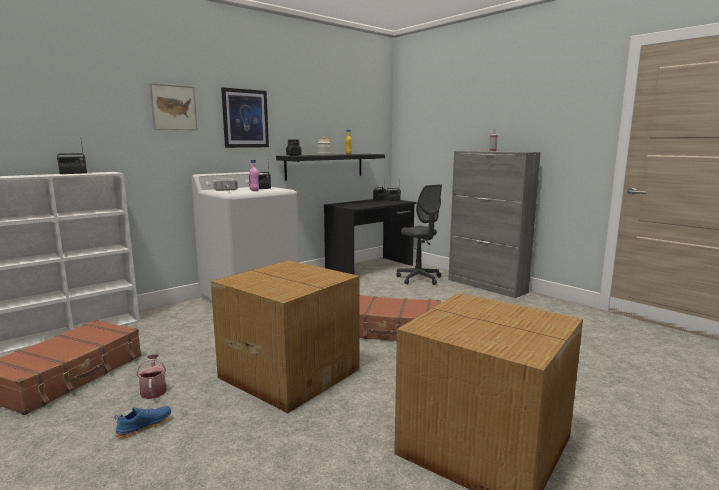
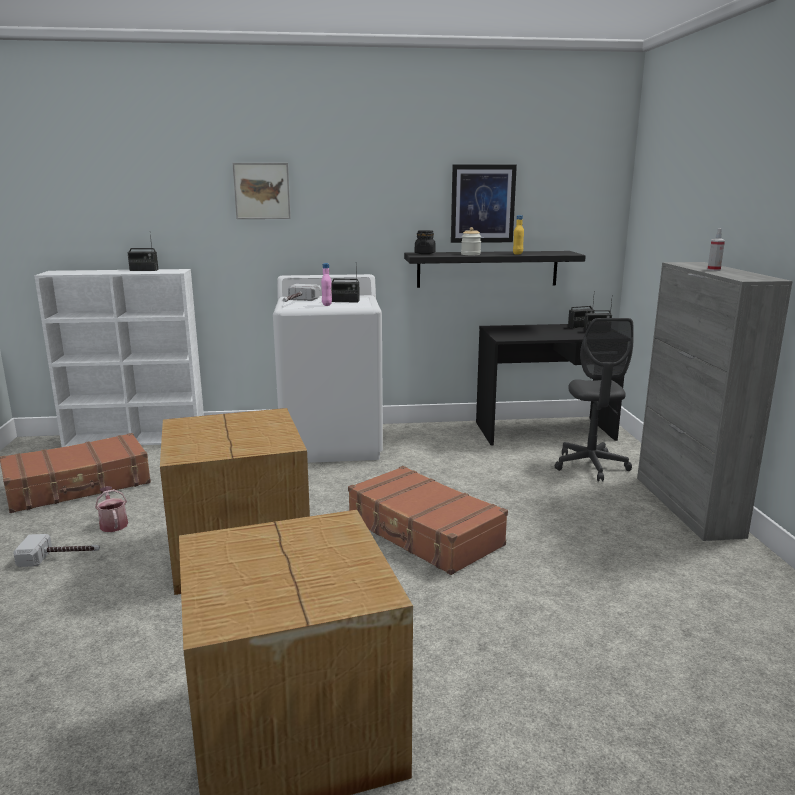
camera: 35 degrees right, 5 degrees up
blue shoe [114,406,171,438] -> hammer [13,534,100,567]
watering can [136,354,167,399] -> watering can turned 45 degrees counterclockwise [95,486,128,532]
picture [221,87,269,148] -> picture moved to [451,164,517,243]

